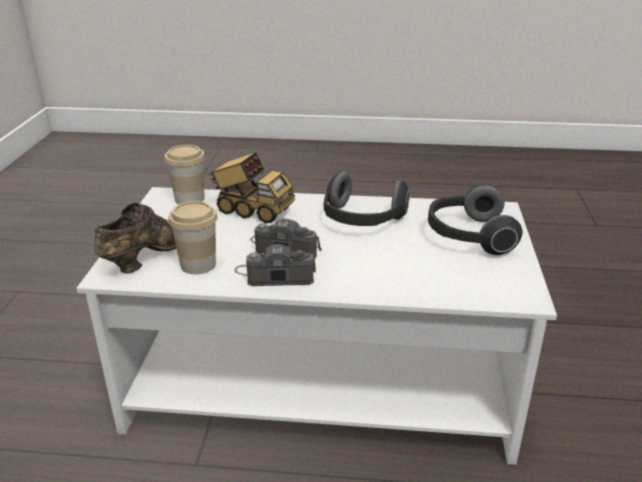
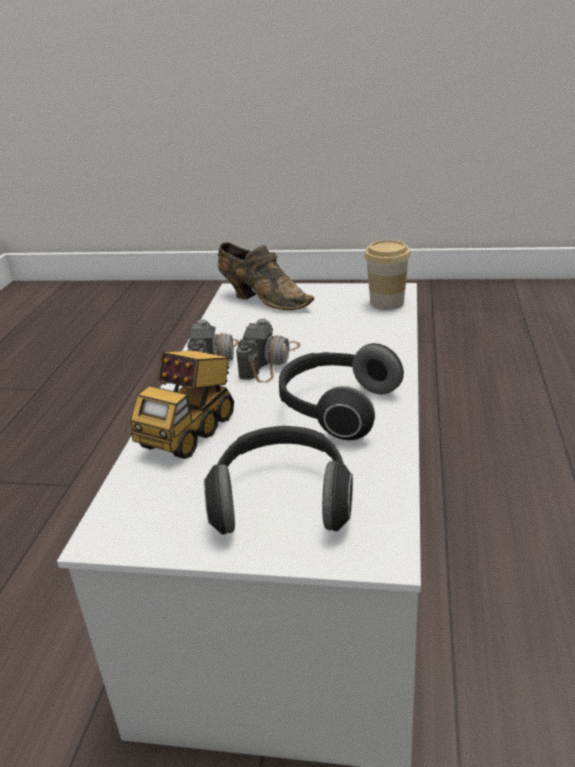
camera: 95 degrees right, 0 degrees up
cup [168,201,218,274] -> none
toy truck [209,152,295,224] -> toy truck moved to [130,351,234,459]

